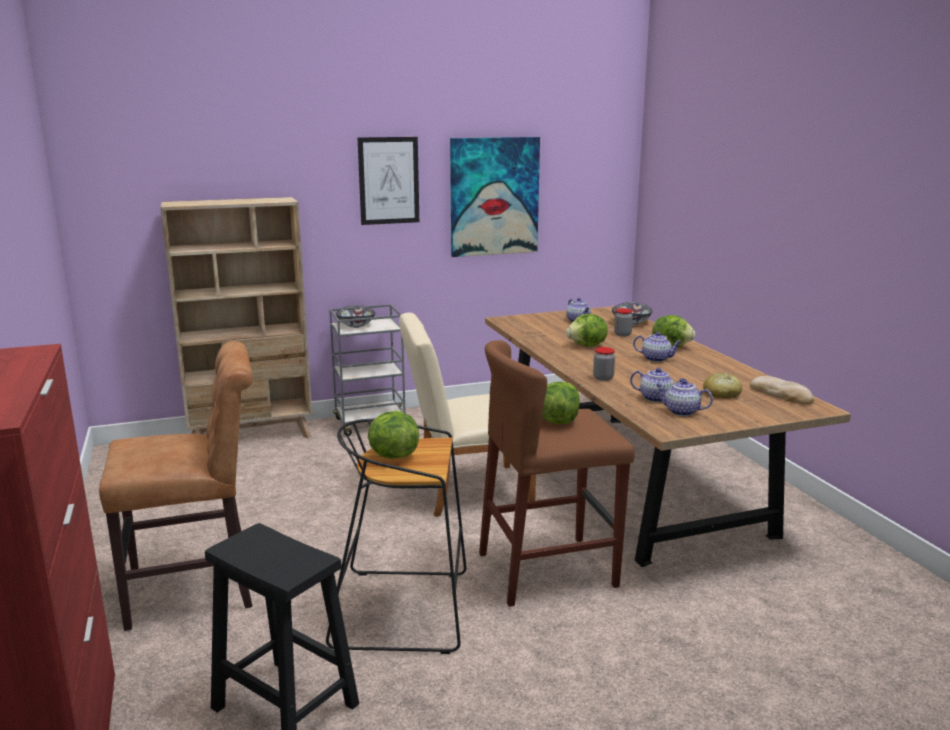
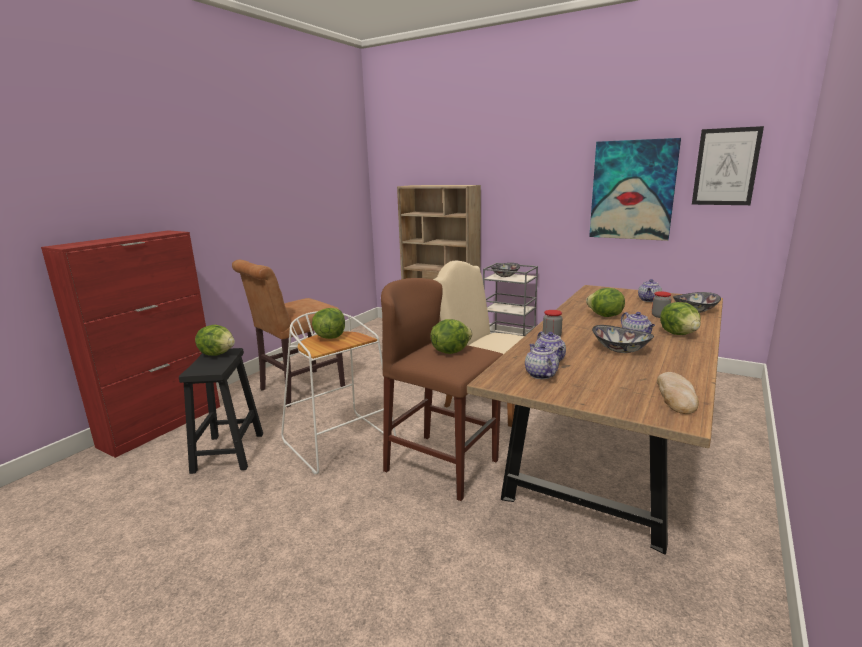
camera: 50 degrees right, 0 degrees up
brown chair [99,341,253,631] -> brown chair turned 105 degrees clockwise [232,260,345,408]
black stool [326,419,467,654] -> white stool [281,311,396,474]
picture [358,137,419,225] -> picture moved to [692,126,764,205]
bread [703,373,742,398] -> none
none -> lettuce [195,325,235,356]
none -> bowl [592,325,654,353]

